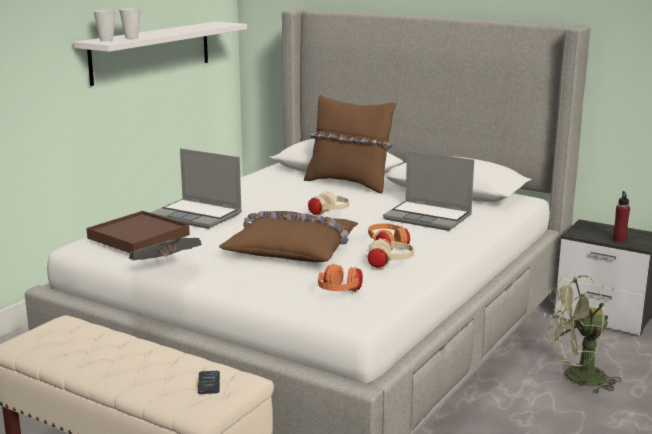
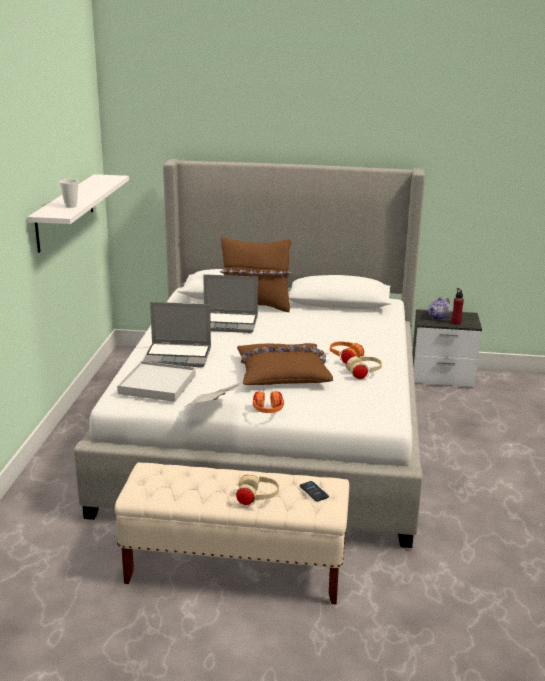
camera: 25 degrees left, 5 degrees up
brown tray [87,211,190,253] -> white tray [117,361,196,402]
cup [93,10,115,41] -> none
beige headphones [308,191,349,216] -> beige headphones moved to [234,475,279,505]
orange headphones [318,264,363,292] -> orange headphones moved to [253,391,284,413]
laptop [383,151,474,231] -> laptop moved to [203,274,258,333]
green fan [544,275,621,395] -> none
none -> teapot [428,297,450,320]

